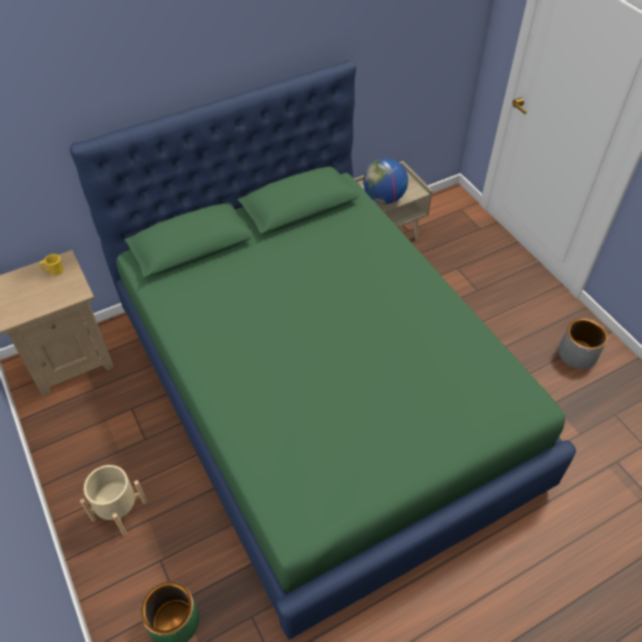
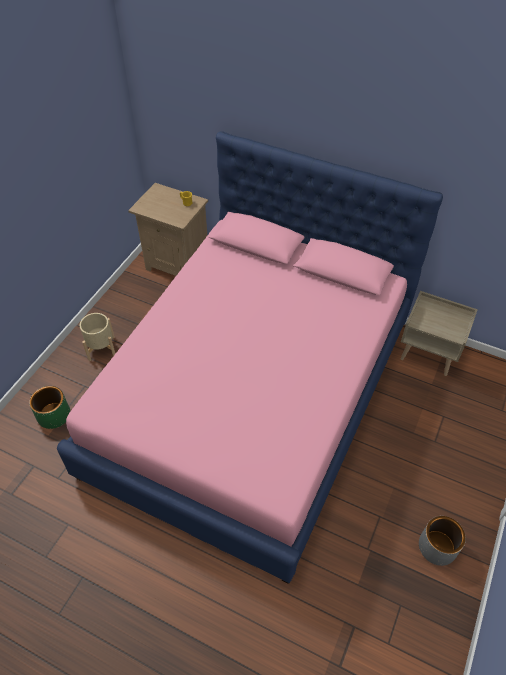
camera: 55 degrees right, 0 degrees up
green bed [70,60,576,639] -> pink bed [57,132,443,583]
globe [363,158,408,204] -> none

